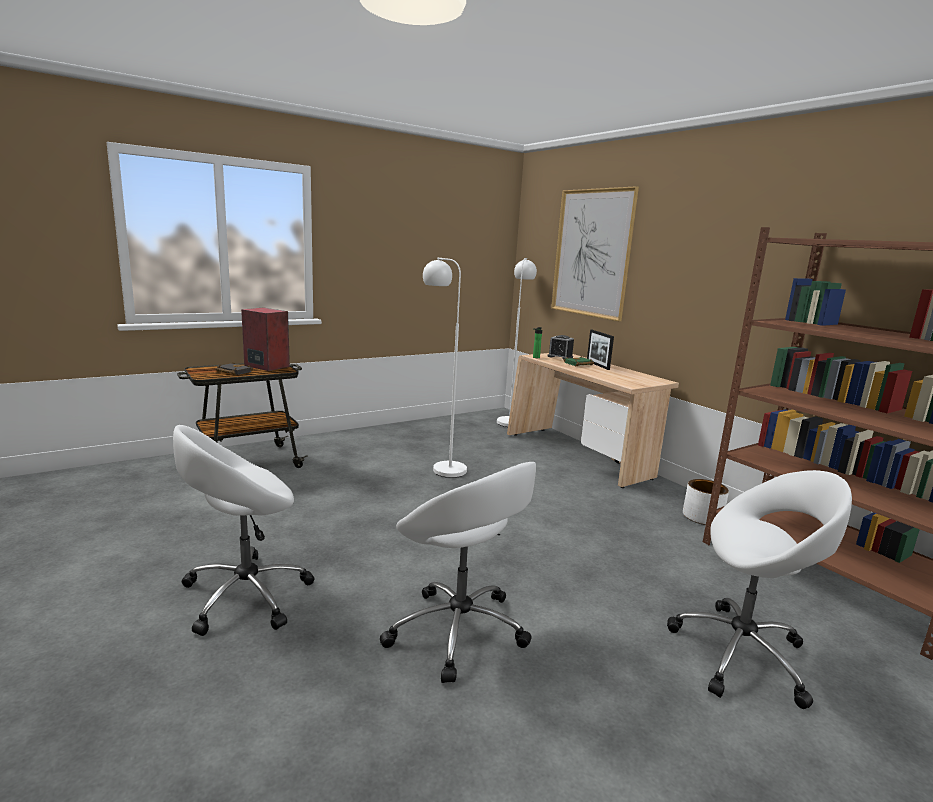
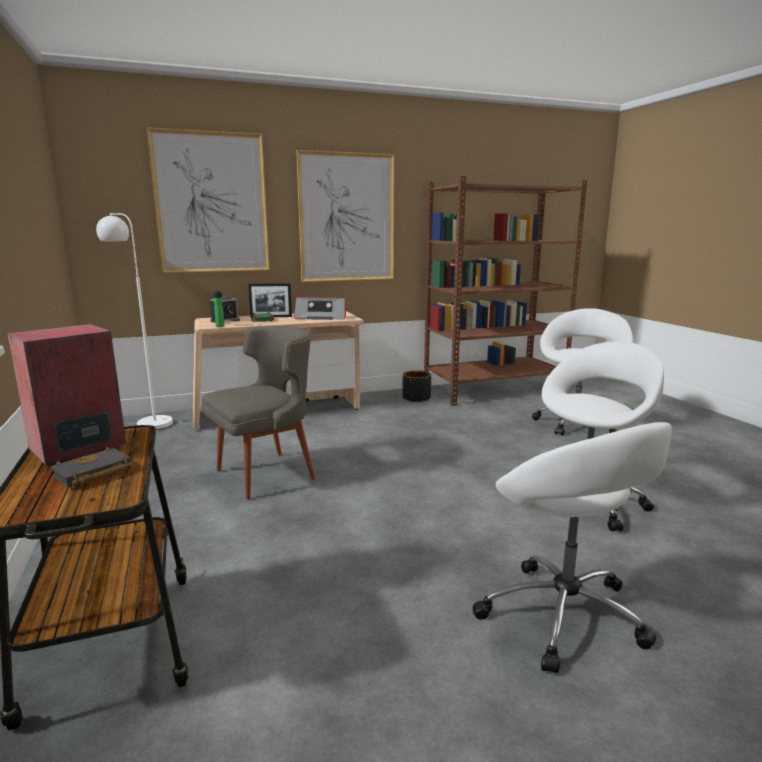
camera: 75 degrees left, 0 degrees up
white floor lamp [423,258,467,478] -> grey chair [201,326,315,499]
white planter [683,479,729,525] -> black planter [402,370,431,402]
none -> radio [294,297,346,320]
none -> picture [296,150,395,282]

